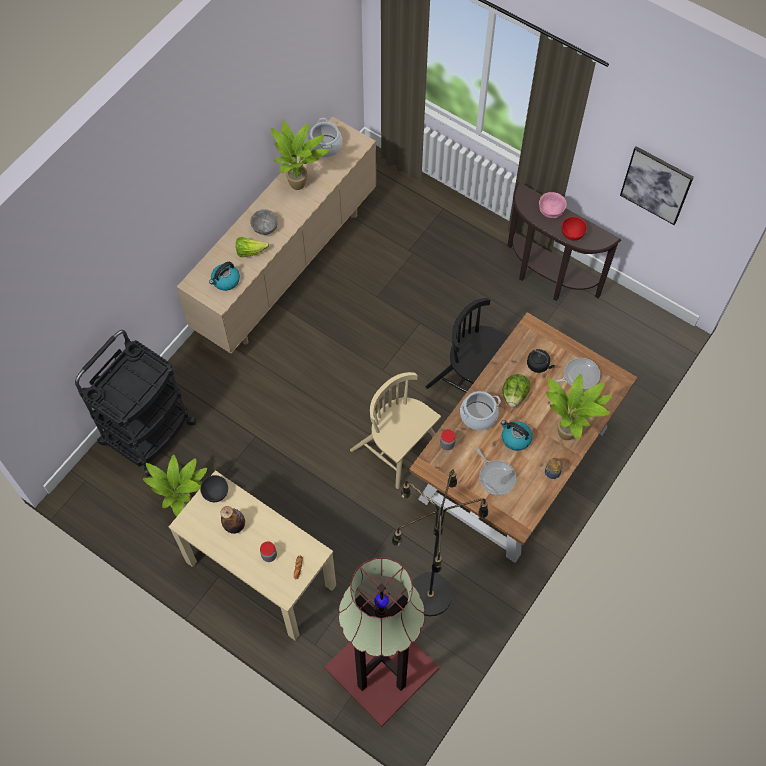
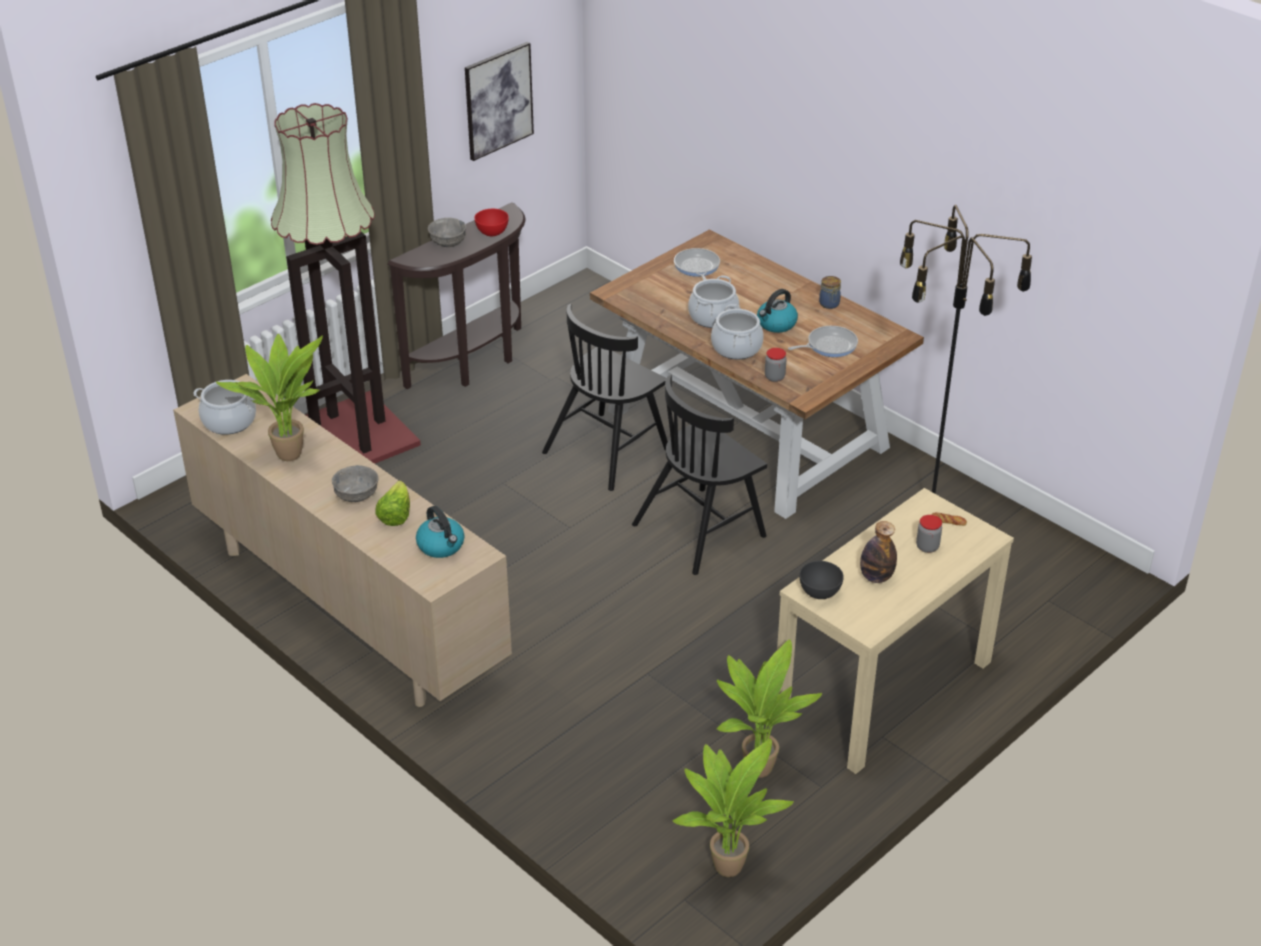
camera: 80 degrees left, 25 degrees down
black cart [75,330,196,477] -> none
floor lamp [324,558,439,727] -> floor lamp moved to [271,103,421,464]
beige chair [350,372,441,489] -> black chair [632,375,767,575]
lettuce [503,374,530,407] -> cooking pot [688,275,740,328]
black kettle [527,349,555,373] -> none
pink bowl [539,192,567,218] -> grey bowl [428,218,466,247]
potted plant [546,374,612,440] -> potted plant moved to [672,739,794,877]

